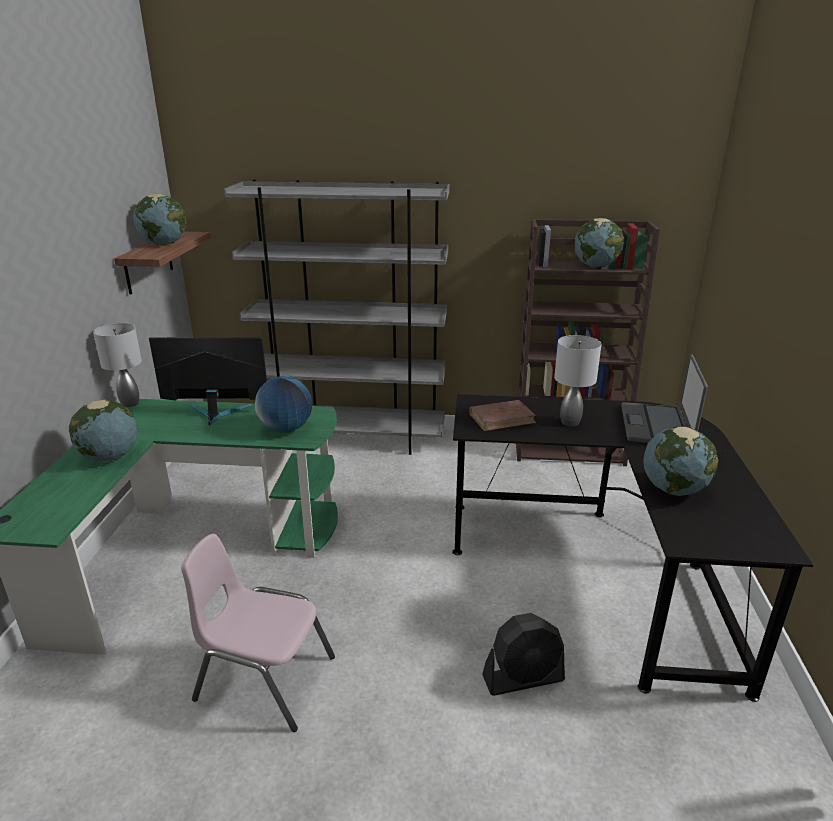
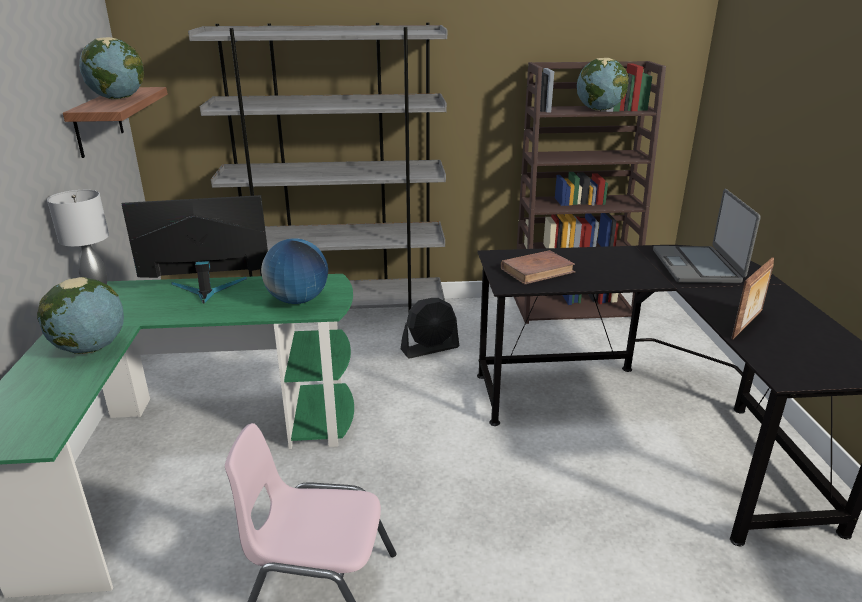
camera: 10 degrees left, 0 degrees up
black fan [482,613,565,696] -> black fan moved to [401,298,459,358]
grey table lamp [554,335,602,427] -> none
globe [643,426,718,496] -> picture frame [731,257,774,339]

